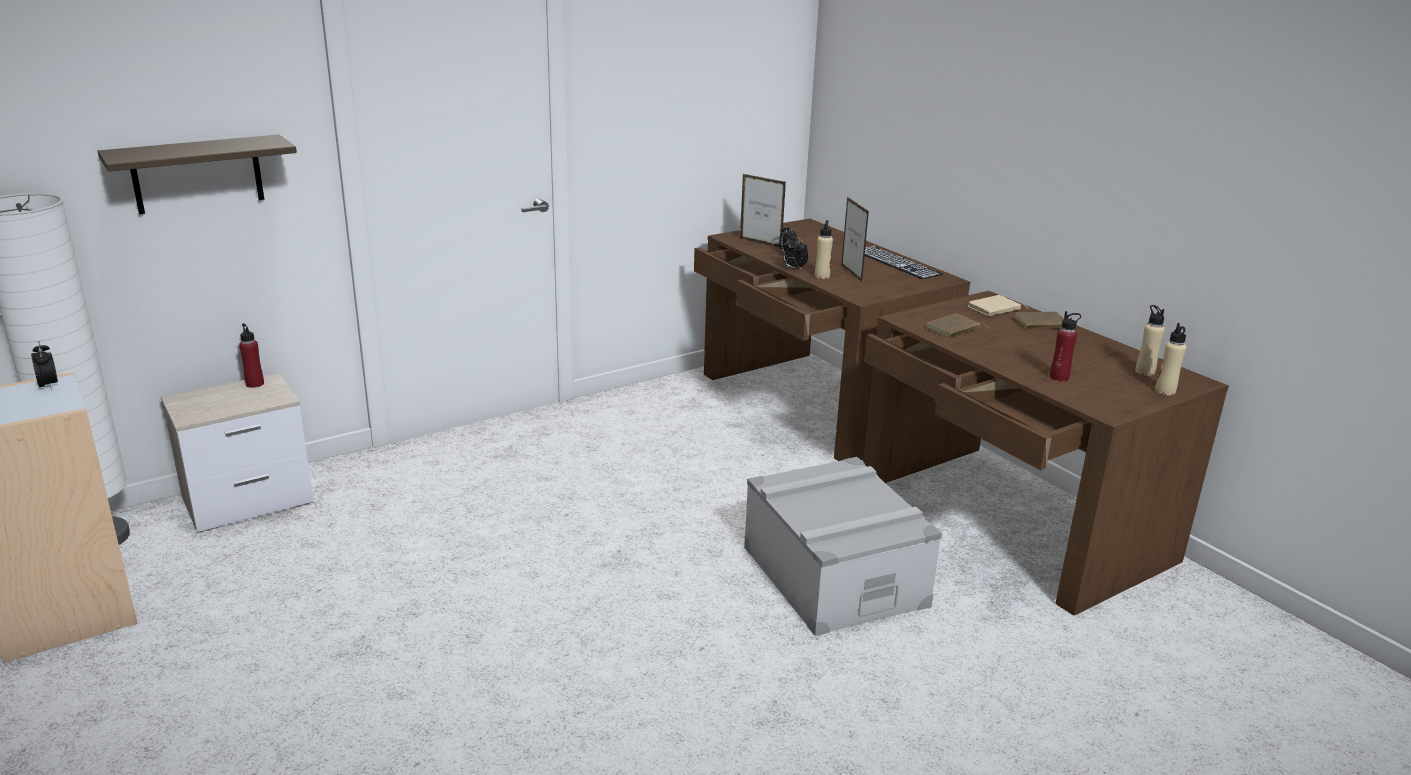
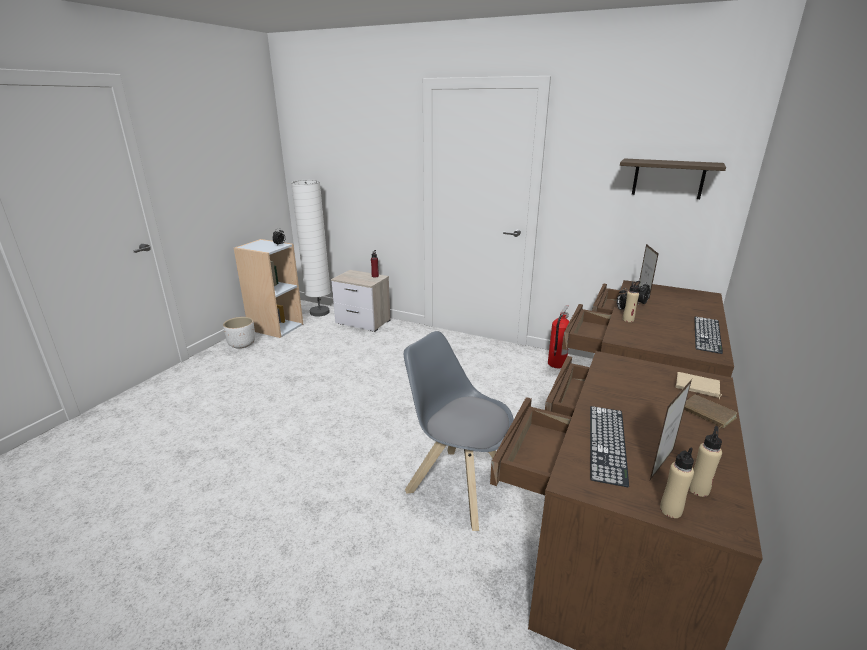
camera: 60 degrees right, 0 degrees up
shelf [98,134,297,214] -> shelf moved to [620,158,726,199]
grey storage box [744,457,942,636] -> grey chair [404,331,514,531]
picture frame [841,197,869,282] -> picture frame moved to [650,379,692,480]
brown book [925,313,988,338] -> none
red bottle [1050,311,1081,382] -> keyboard [590,406,629,487]
none -> white planter [223,317,255,349]
none -> fire extinguisher [548,305,570,368]

